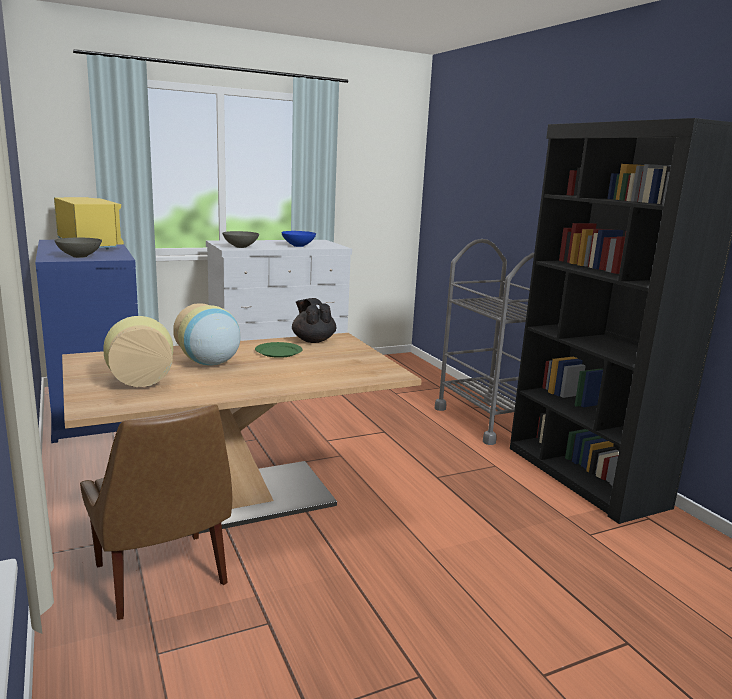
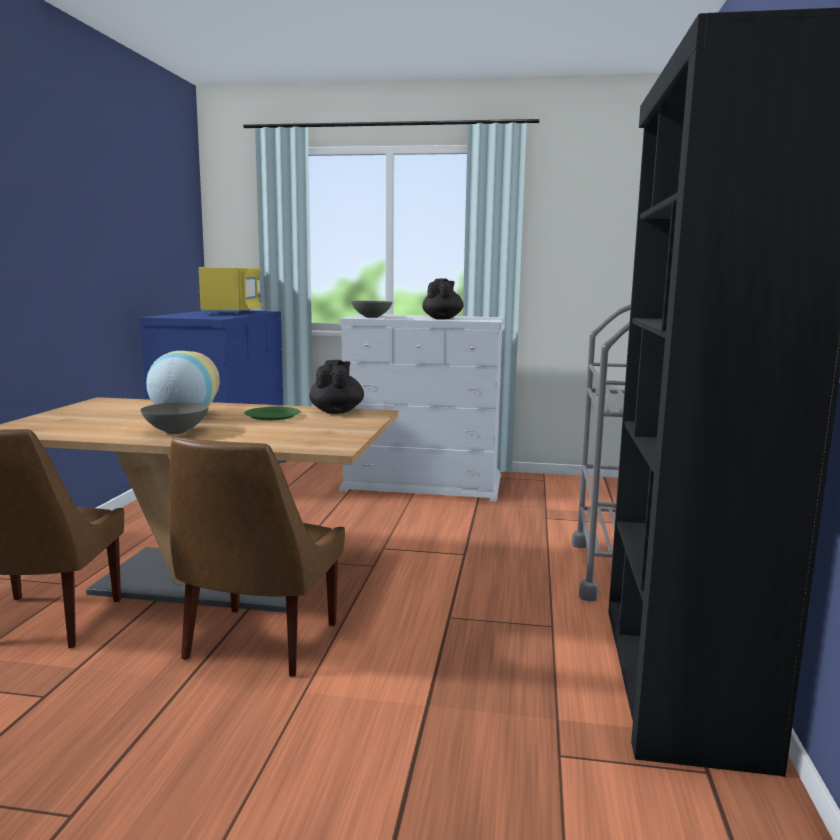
camera: 35 degrees right, 5 degrees down
grey bowl [54,238,102,258] -> grey bowl moved to [141,402,209,434]
vase [103,316,173,387] -> none
blue bowl [281,231,316,247] -> black teapot [422,278,464,319]
none -> brown chair [169,437,345,677]

